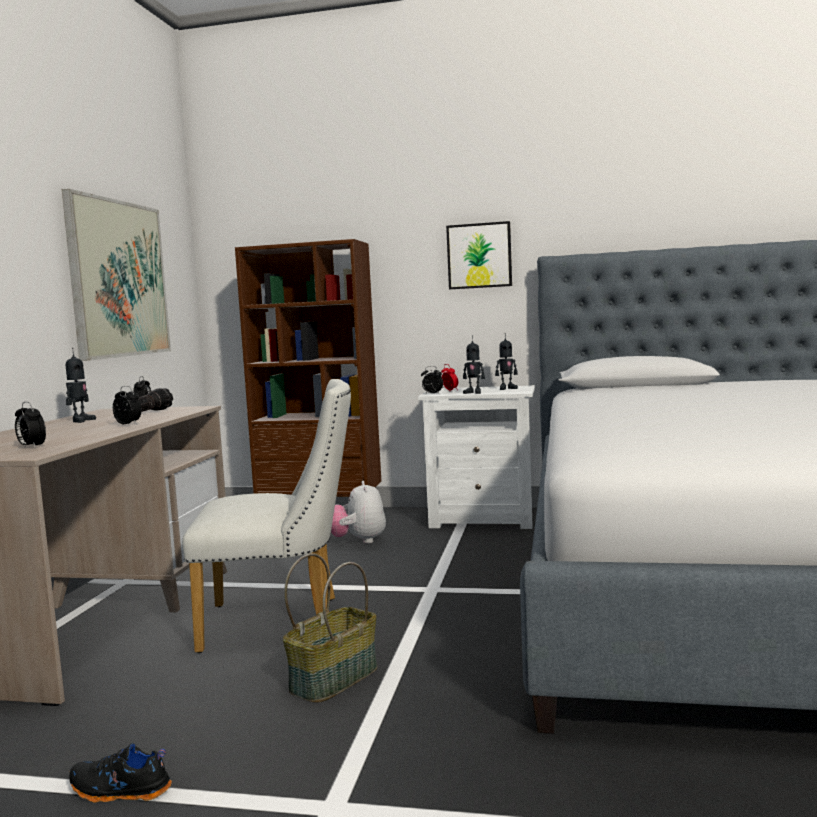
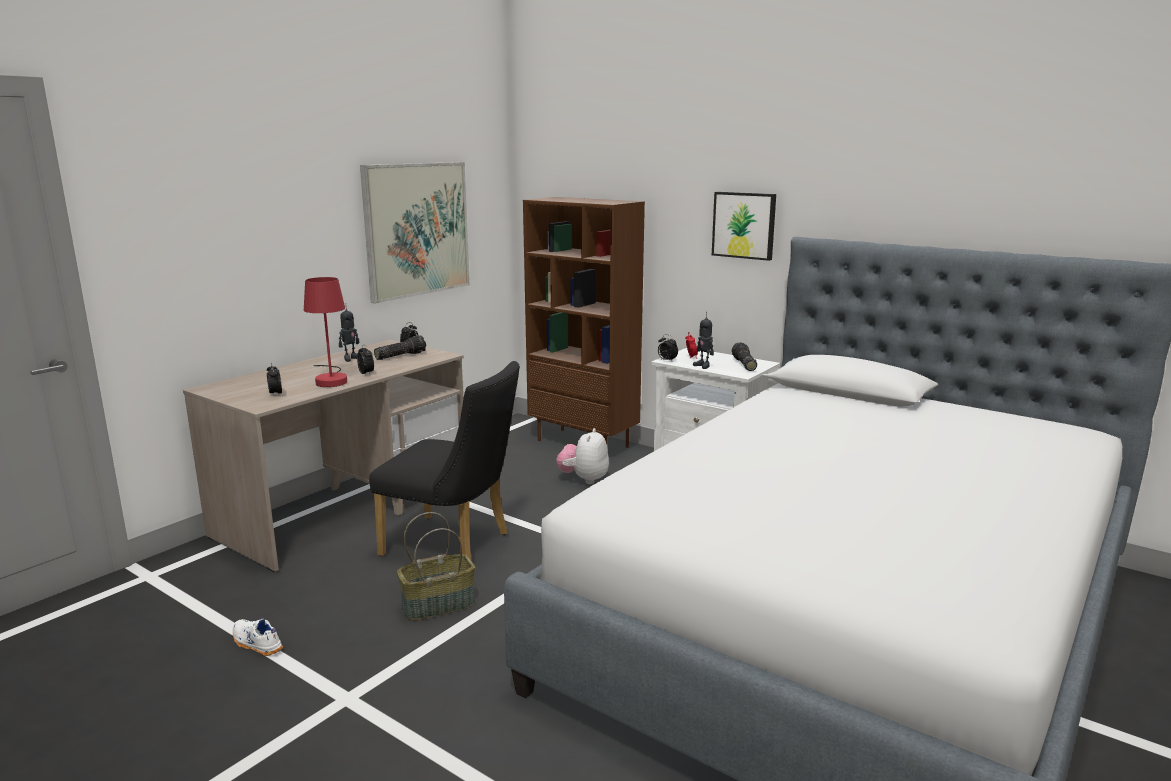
camera: 25 degrees right, 10 degrees up
black shoe [69,743,172,803] -> white shoe [233,619,283,656]
white chair [182,379,351,653] -> black chair [369,361,520,560]
toy robot [495,333,518,390] -> flashlight [732,342,757,371]
none -> red table lamp [304,277,347,387]

